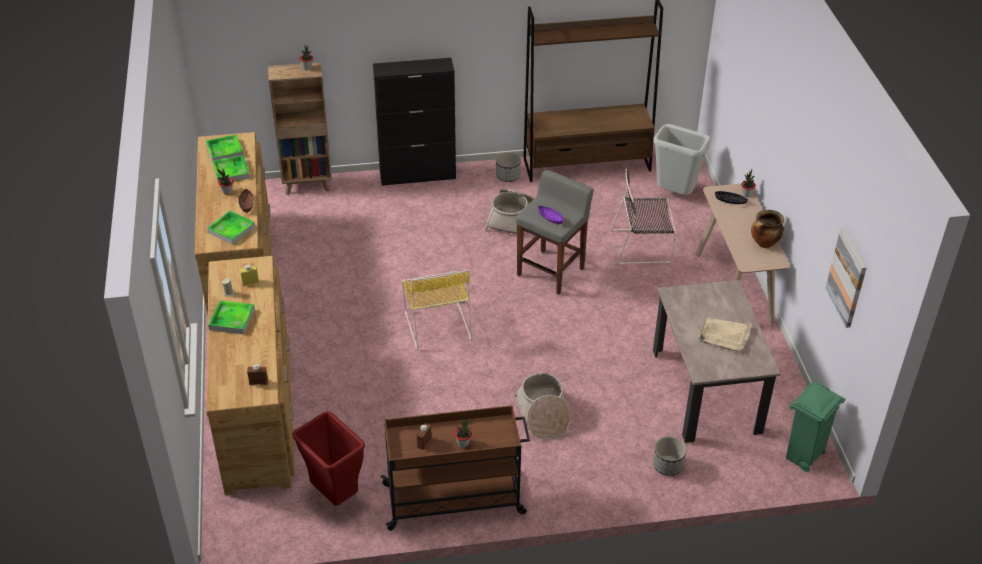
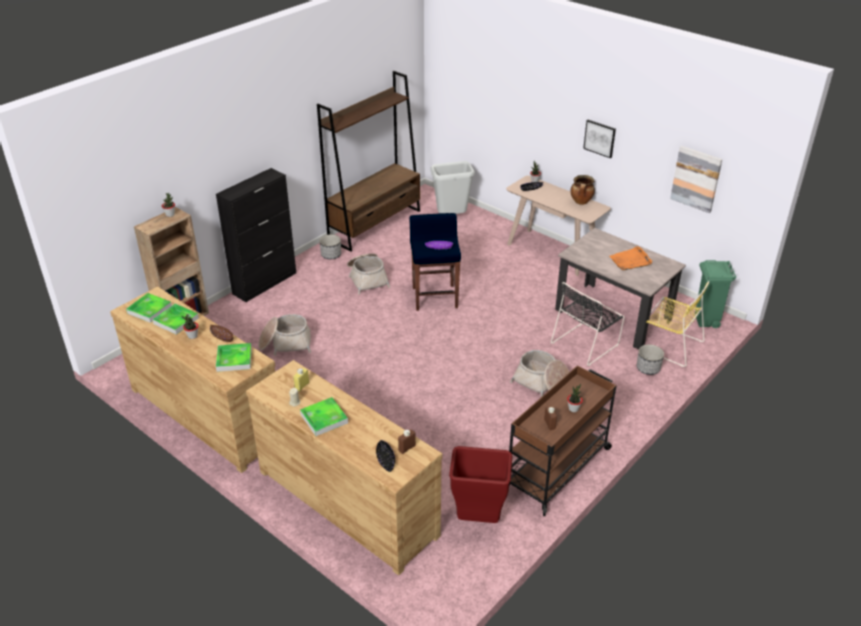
camera: 40 degrees left, 5 degrees down
yellow chair [402,270,472,350] -> yellow chair moved to [646,281,709,367]
grey stool [516,170,594,294] -> blue stool [409,213,461,311]
black chair [611,168,676,264] -> black chair moved to [551,282,624,366]
beige tray [698,318,752,351] -> orange tray [609,246,653,270]
none -> basket [258,314,311,356]
none -> black bowl [376,440,395,472]
none -> picture [583,120,616,158]

